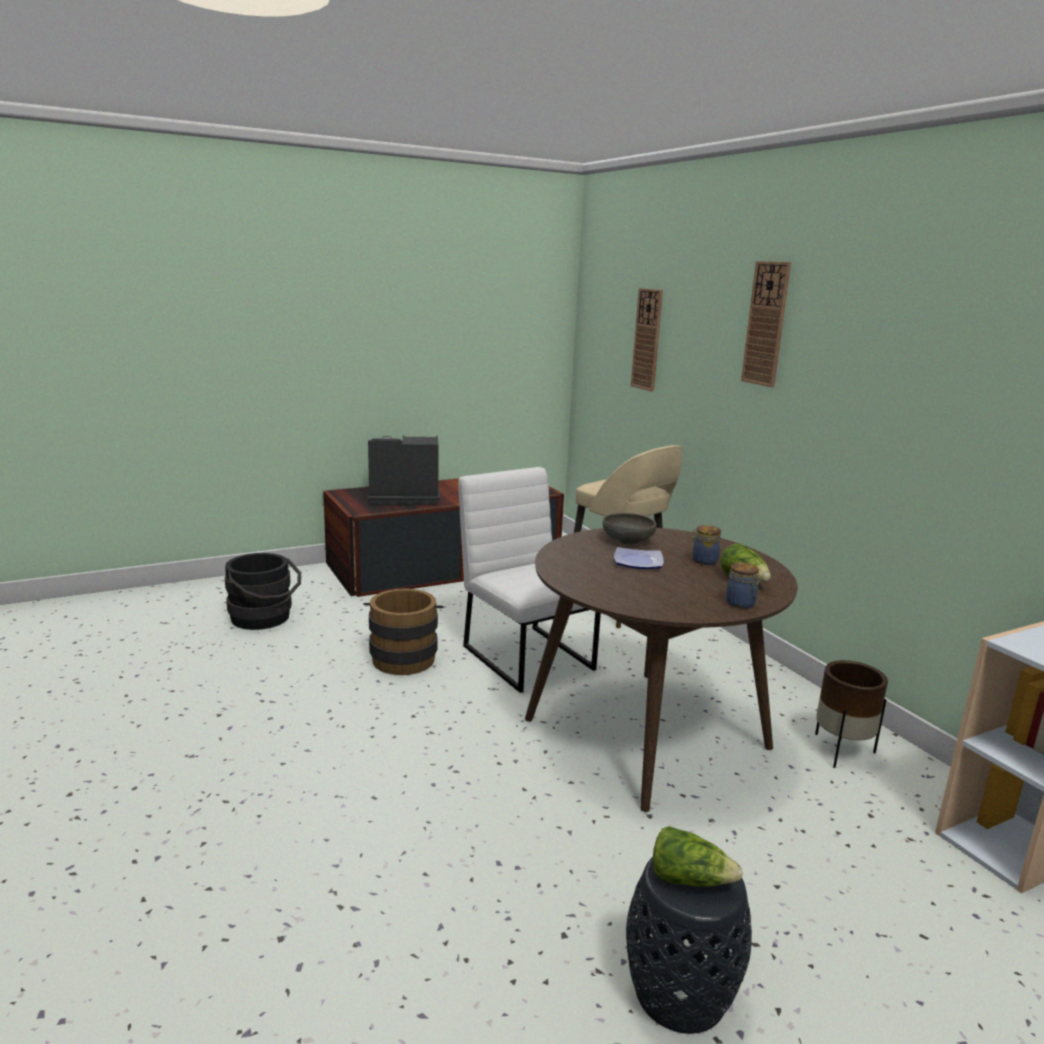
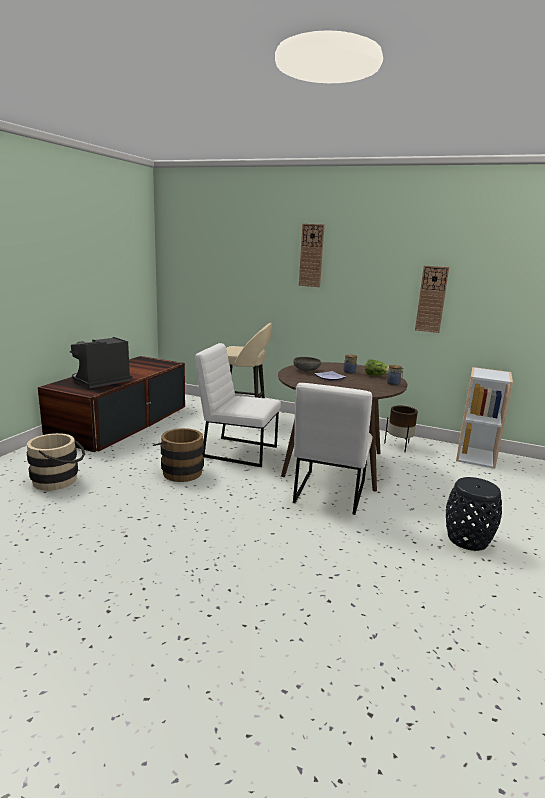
camera: 40 degrees left, 0 degrees up
black bucket [225,553,301,630] -> beige bucket [27,433,85,491]
wall clock [631,288,663,392] -> wall clock moved to [415,266,449,333]
lettuce [653,826,743,887] -> none
none -> white chair [293,383,372,515]

